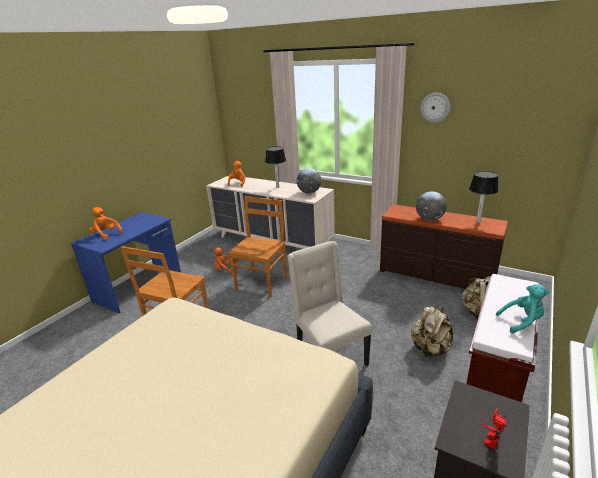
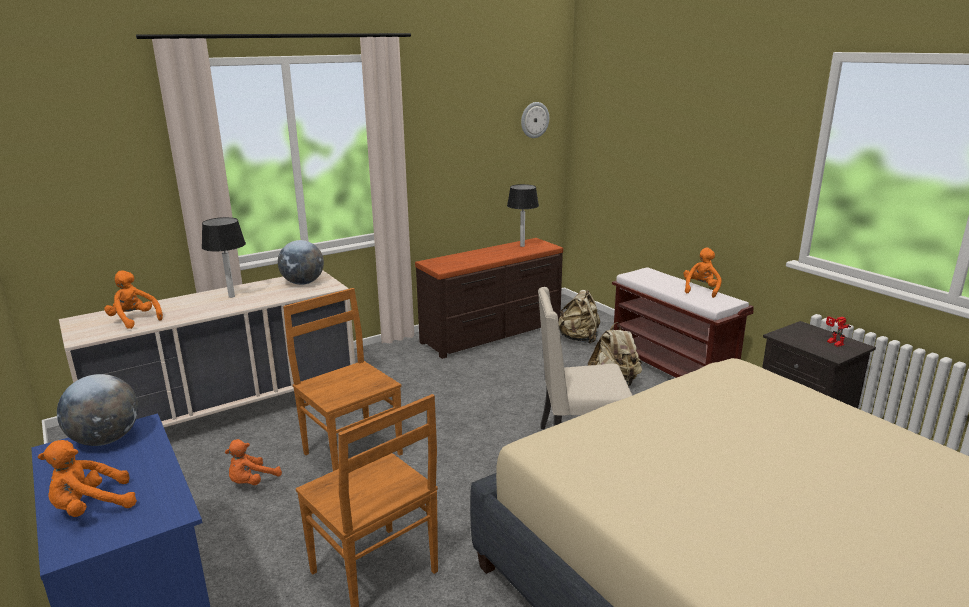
camera: 65 degrees left, 5 degrees down
globe [416,191,447,221] -> globe moved to [57,374,138,446]
wall clock [420,93,450,123] -> wall clock moved to [521,102,549,138]
turquoise plush toy [496,284,549,334] -> orange plush toy [683,247,722,298]

